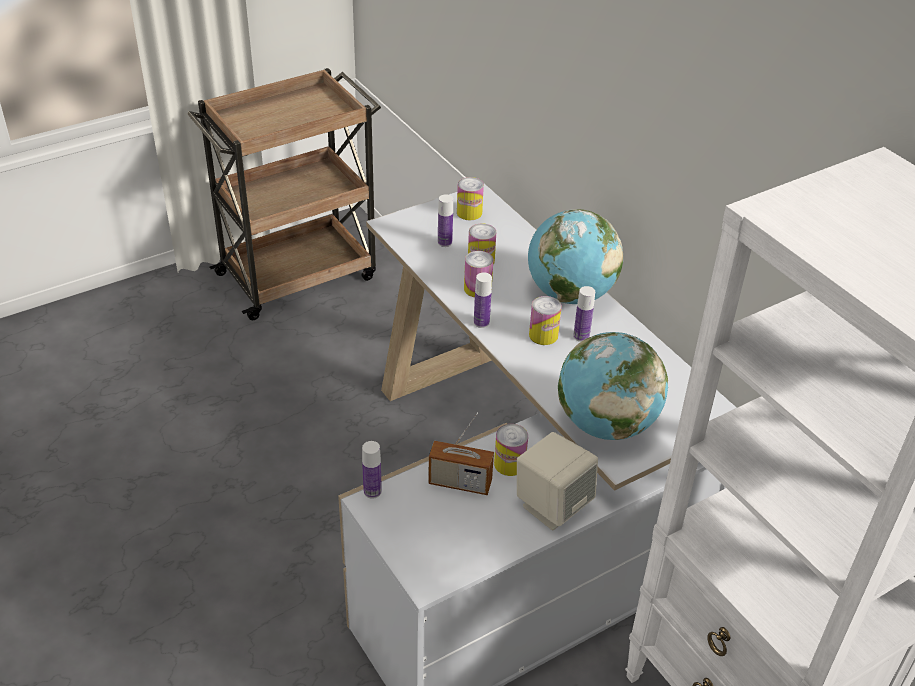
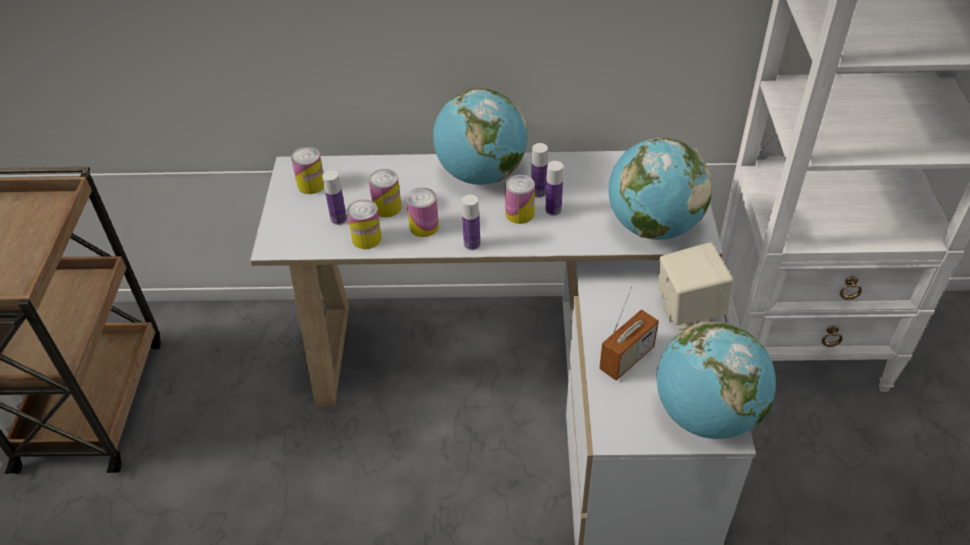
camera: 55 degrees left, 5 degrees up
bottle [362,441,382,499] -> bottle moved to [546,161,563,216]
can [494,424,528,476] -> can moved to [347,199,382,249]
none -> globe [656,321,776,439]

